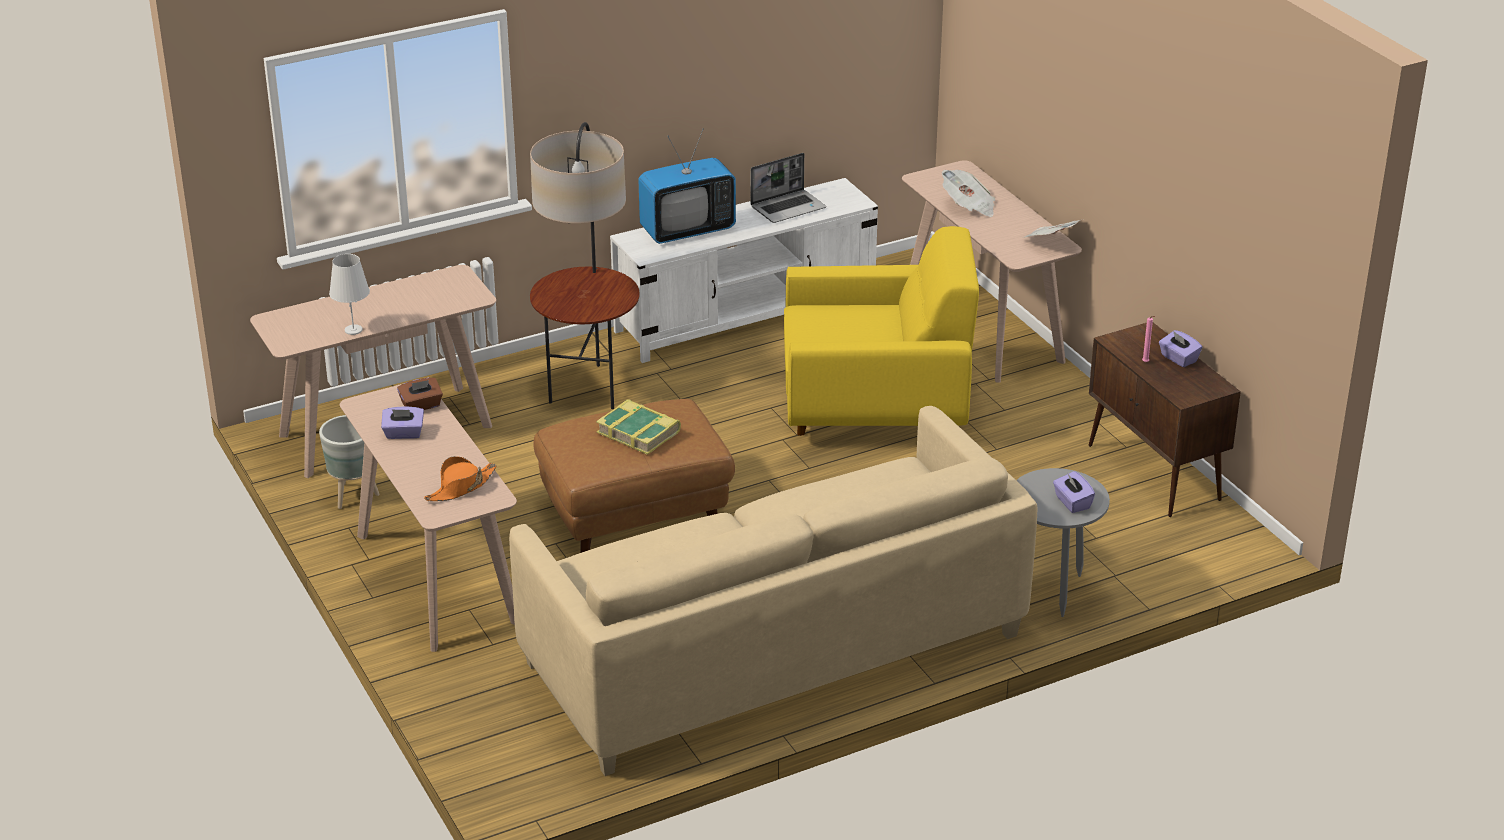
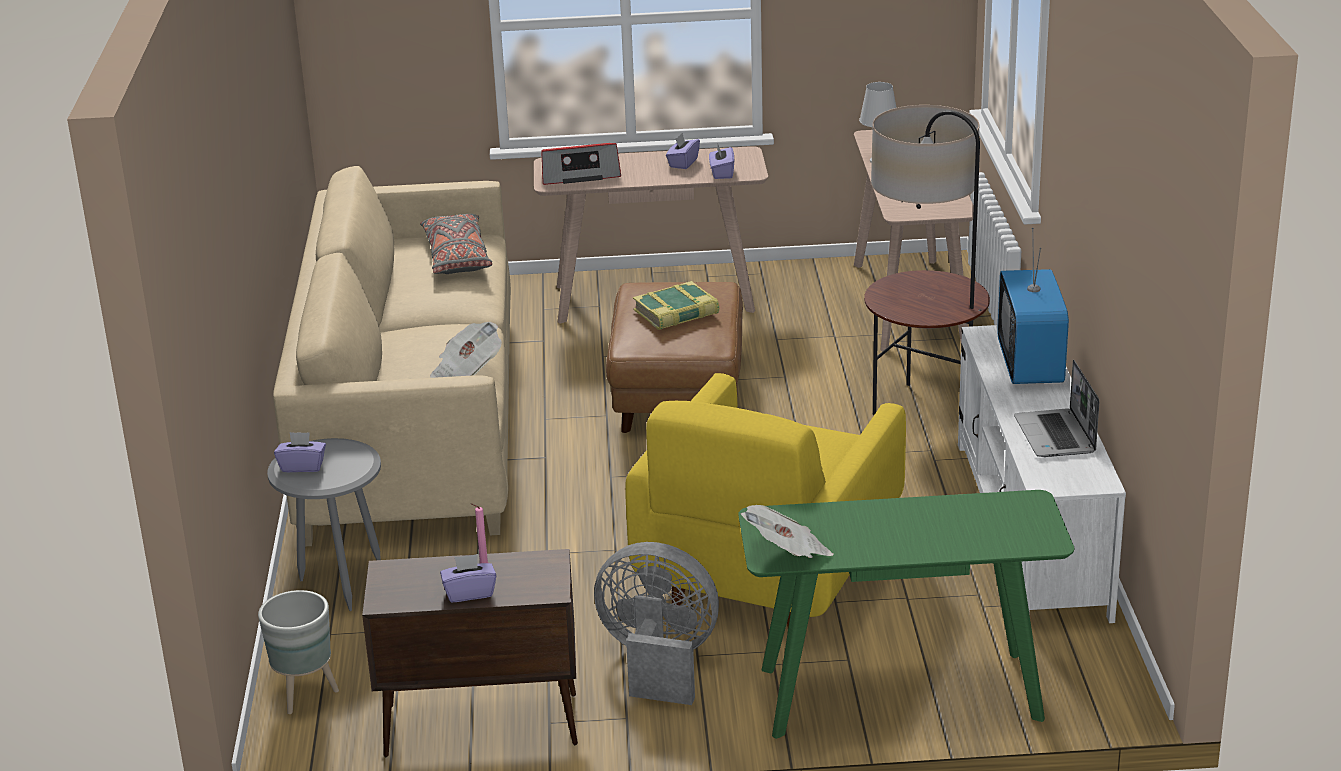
camera: 115 degrees right, 5 degrees down
grey planter [319,415,380,509] -> grey planter moved to [258,590,339,714]
brown tissue box [397,378,443,410] -> purple tissue box [709,145,734,179]
orange hat [424,456,497,501] -> radio [541,143,621,185]
beige console table [902,160,1082,383] -> green console table [738,490,1074,739]
newspaper [942,170,995,217] -> newspaper moved to [430,322,502,378]
none -> grey pillow [420,214,492,274]
none -> grey fan [594,542,719,705]

